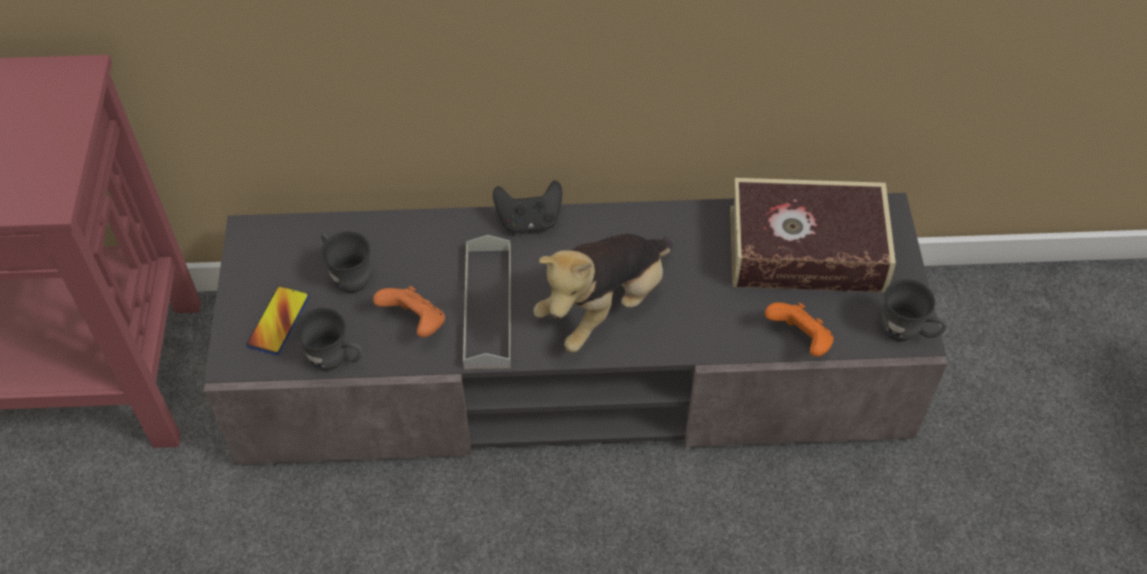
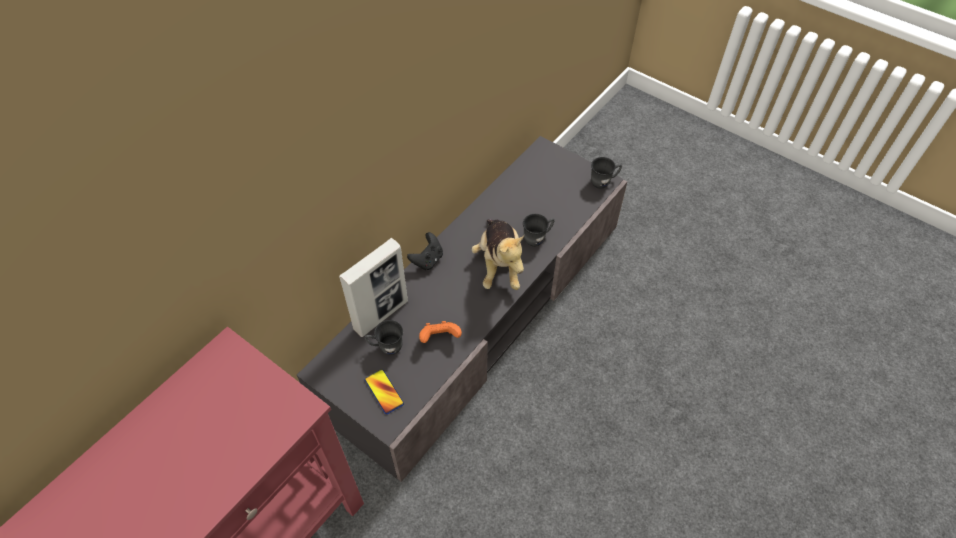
camera: 50 degrees left, 0 degrees up
grey mug [294,308,362,371] -> grey mug moved to [523,214,554,247]
grey tray [463,235,511,369] -> none
book [730,178,896,292] -> none
orange game controller [765,302,834,357] -> none
none -> picture frame [339,238,408,337]

